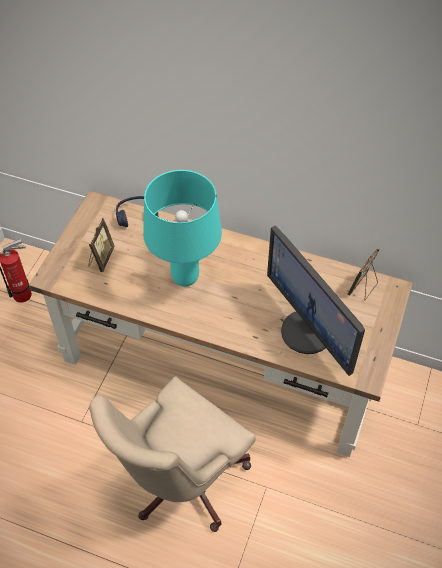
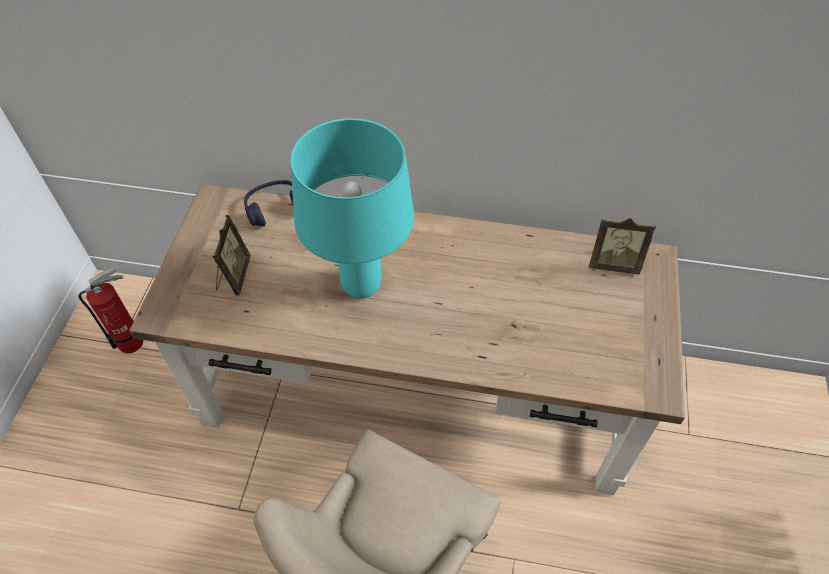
camera: 10 degrees left, 0 degrees up
monitor [267,226,365,376] -> none
picture frame [348,248,379,301] -> picture frame turned 105 degrees counterclockwise [589,218,656,275]

